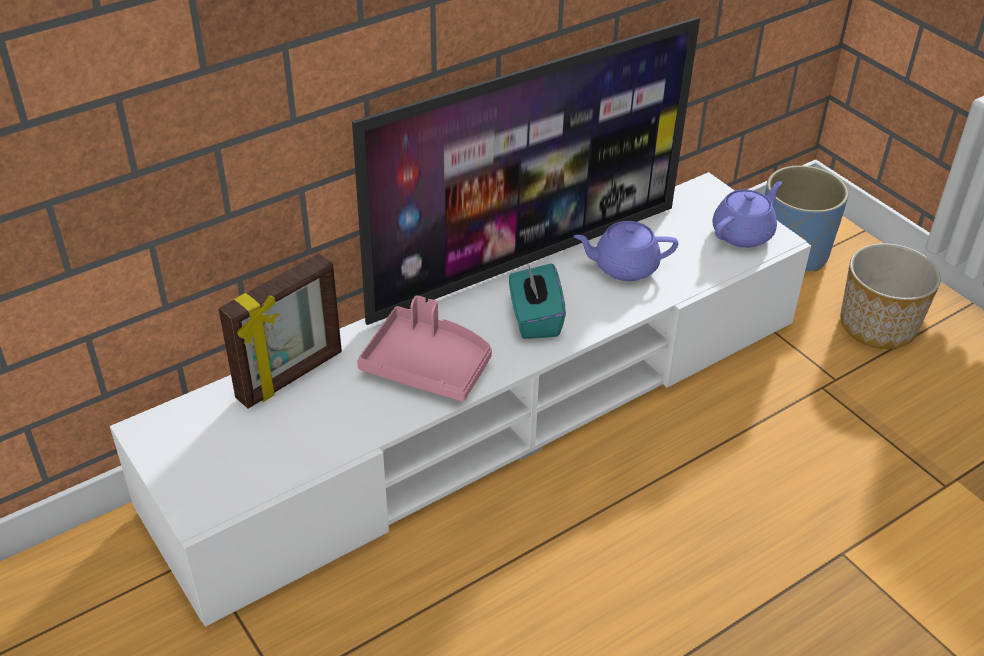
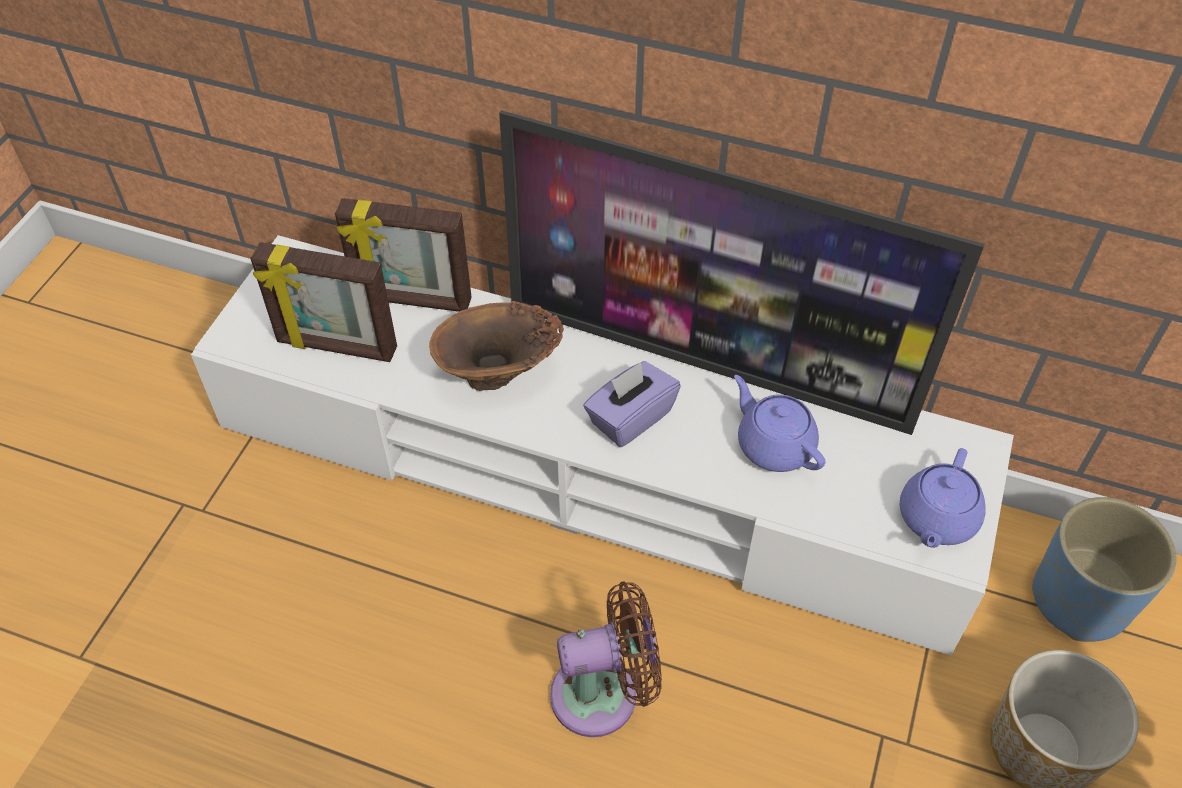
camera: 55 degrees right, 10 degrees up
pink tray [357,295,492,401] -> brown vase [429,301,564,391]
turquoise tissue box [509,263,566,339] -> purple tissue box [583,361,681,447]
purple teapot [713,181,782,248] -> purple teapot turned 105 degrees clockwise [900,448,986,548]
none -> picture frame [250,242,397,362]
none -> brown fan [550,581,662,737]

